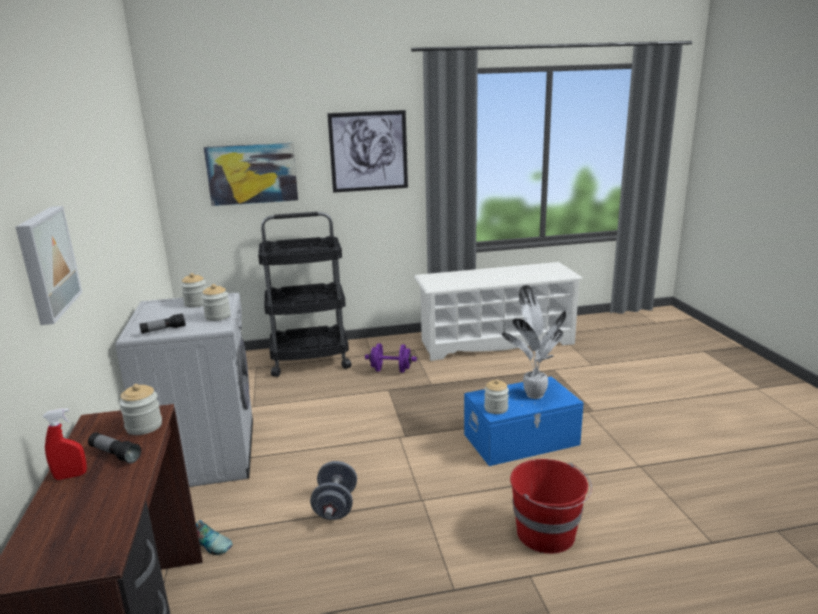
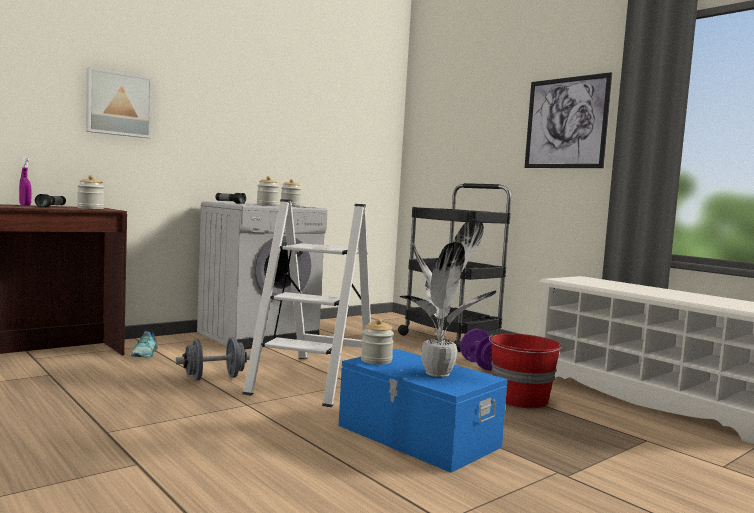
camera: 60 degrees right, 15 degrees down
red spray bottle [43,408,87,480] -> purple spray bottle [19,158,31,206]
picture [204,143,298,206] -> none
red bucket [510,459,592,554] -> red bucket moved to [489,334,563,408]
none -> white step ladder [242,199,371,407]

